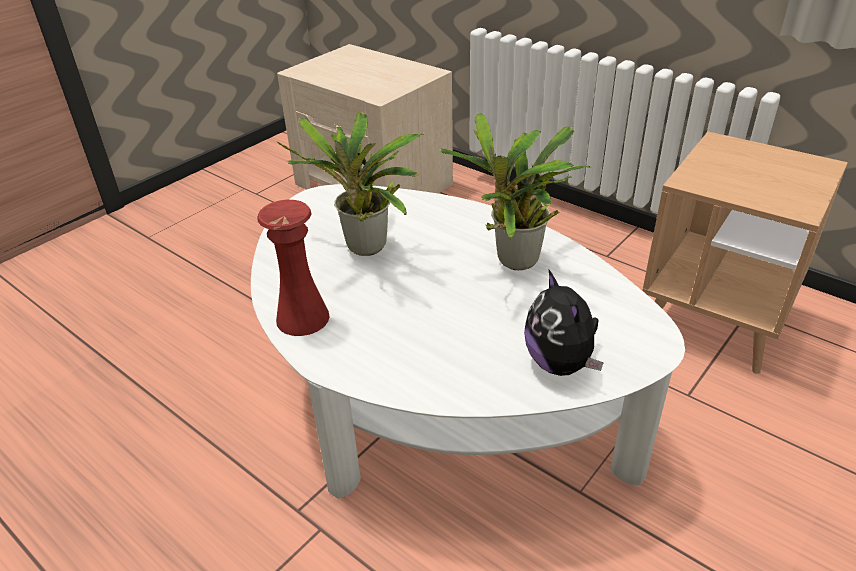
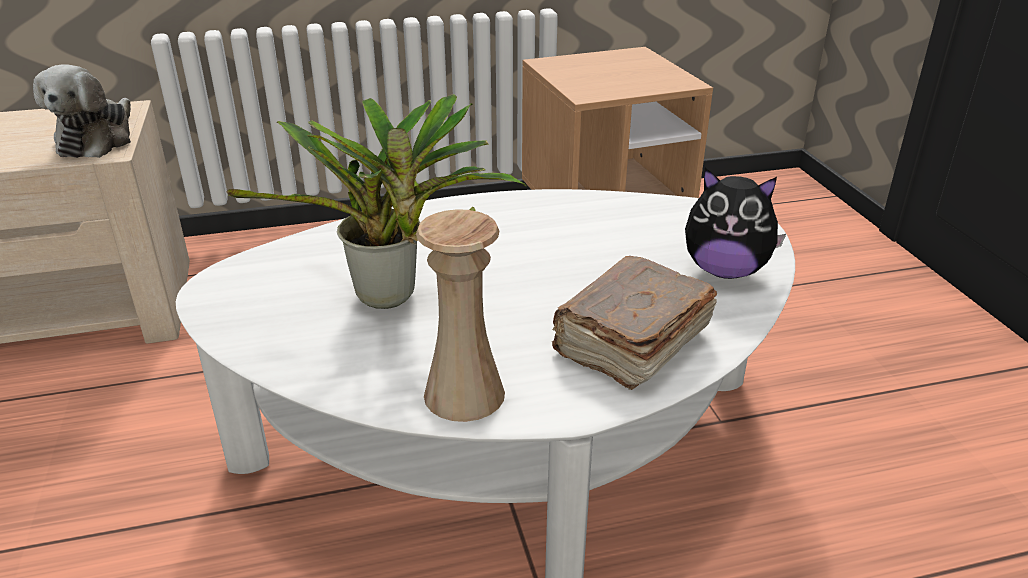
camera: 55 degrees left, 5 degrees down
red vase [257,200,330,336] -> beige vase [416,209,505,422]
potted plant [439,112,591,270] -> none
none -> plush toy [33,64,131,158]
none -> brown book [551,256,717,390]

